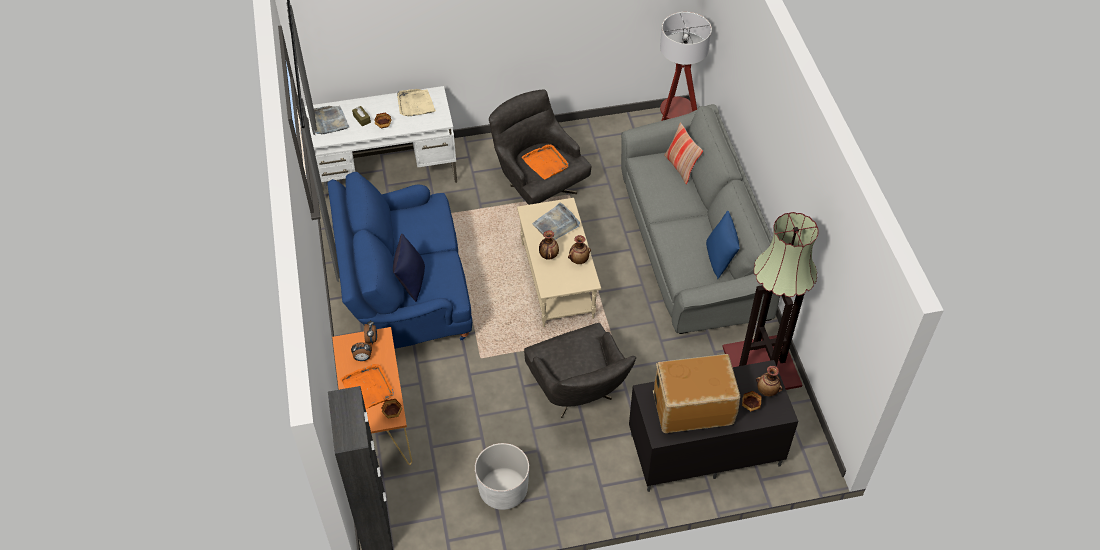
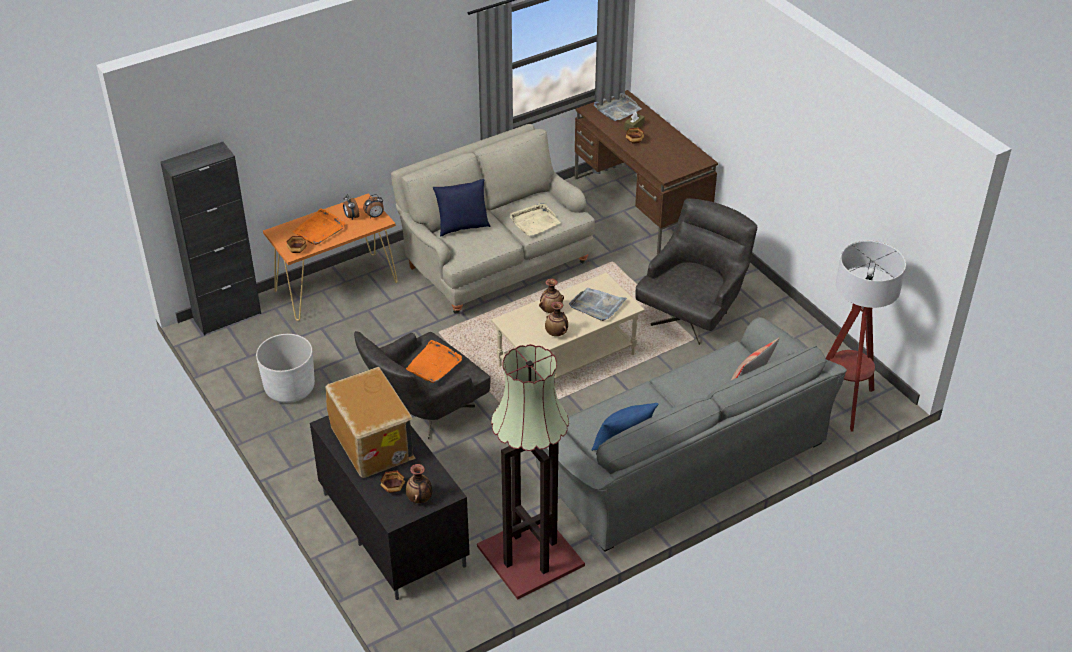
camera: 70 degrees right, 10 degrees down
white desk [305,86,457,183] -> brown desk [575,90,718,254]
blue sofa [327,172,472,349] -> beige sofa [391,124,595,314]
beige tray [397,89,436,116] -> beige tray moved to [509,203,561,236]
orange tray [522,144,569,179] -> orange tray moved to [406,340,462,383]

